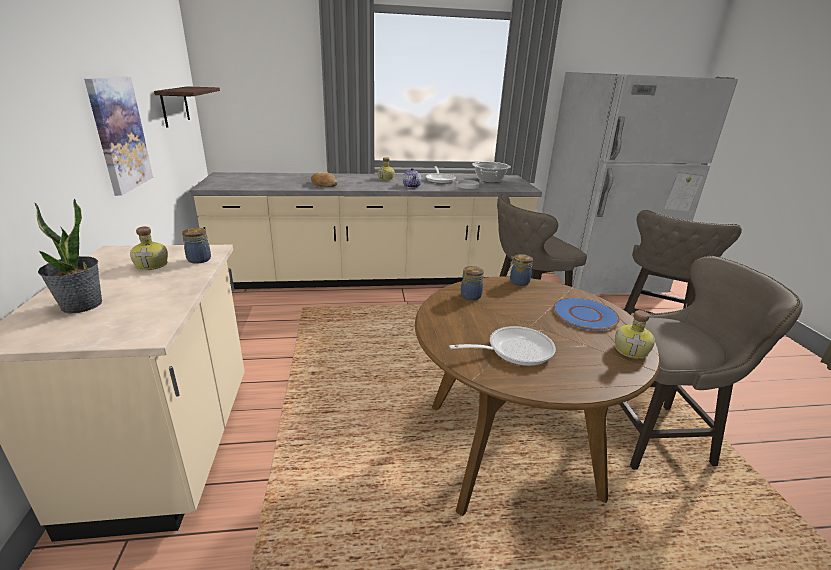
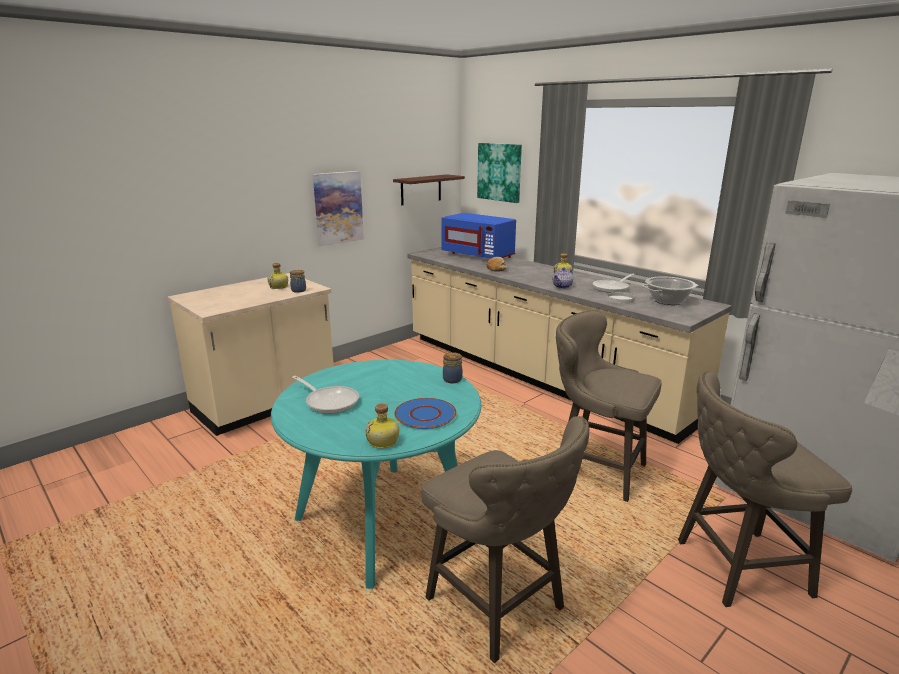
camera: 55 degrees right, 5 degrees down
potted plant [35,198,102,313] -> none
brown dining table [415,277,660,516] -> turquoise dining table [271,360,482,589]
jar [461,266,484,300] -> none
none -> blue microwave [441,213,516,259]
none -> picture [477,143,522,203]

